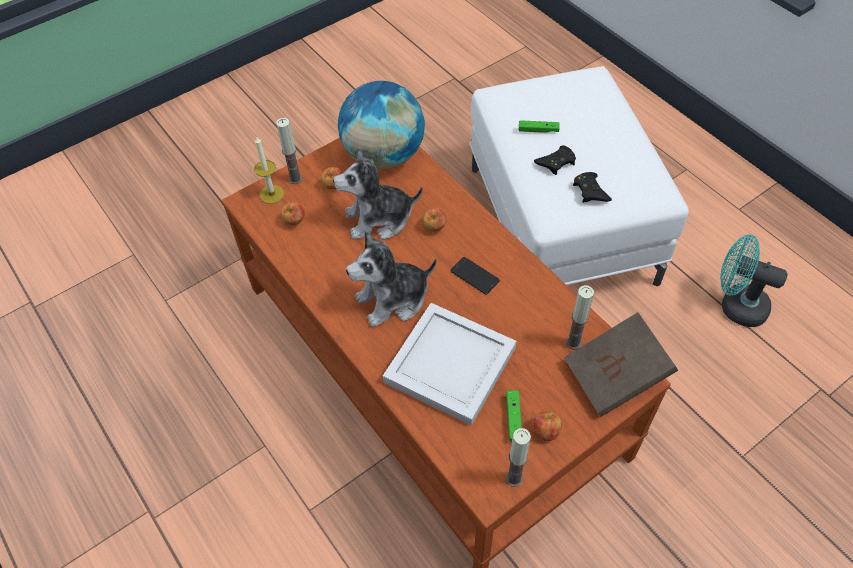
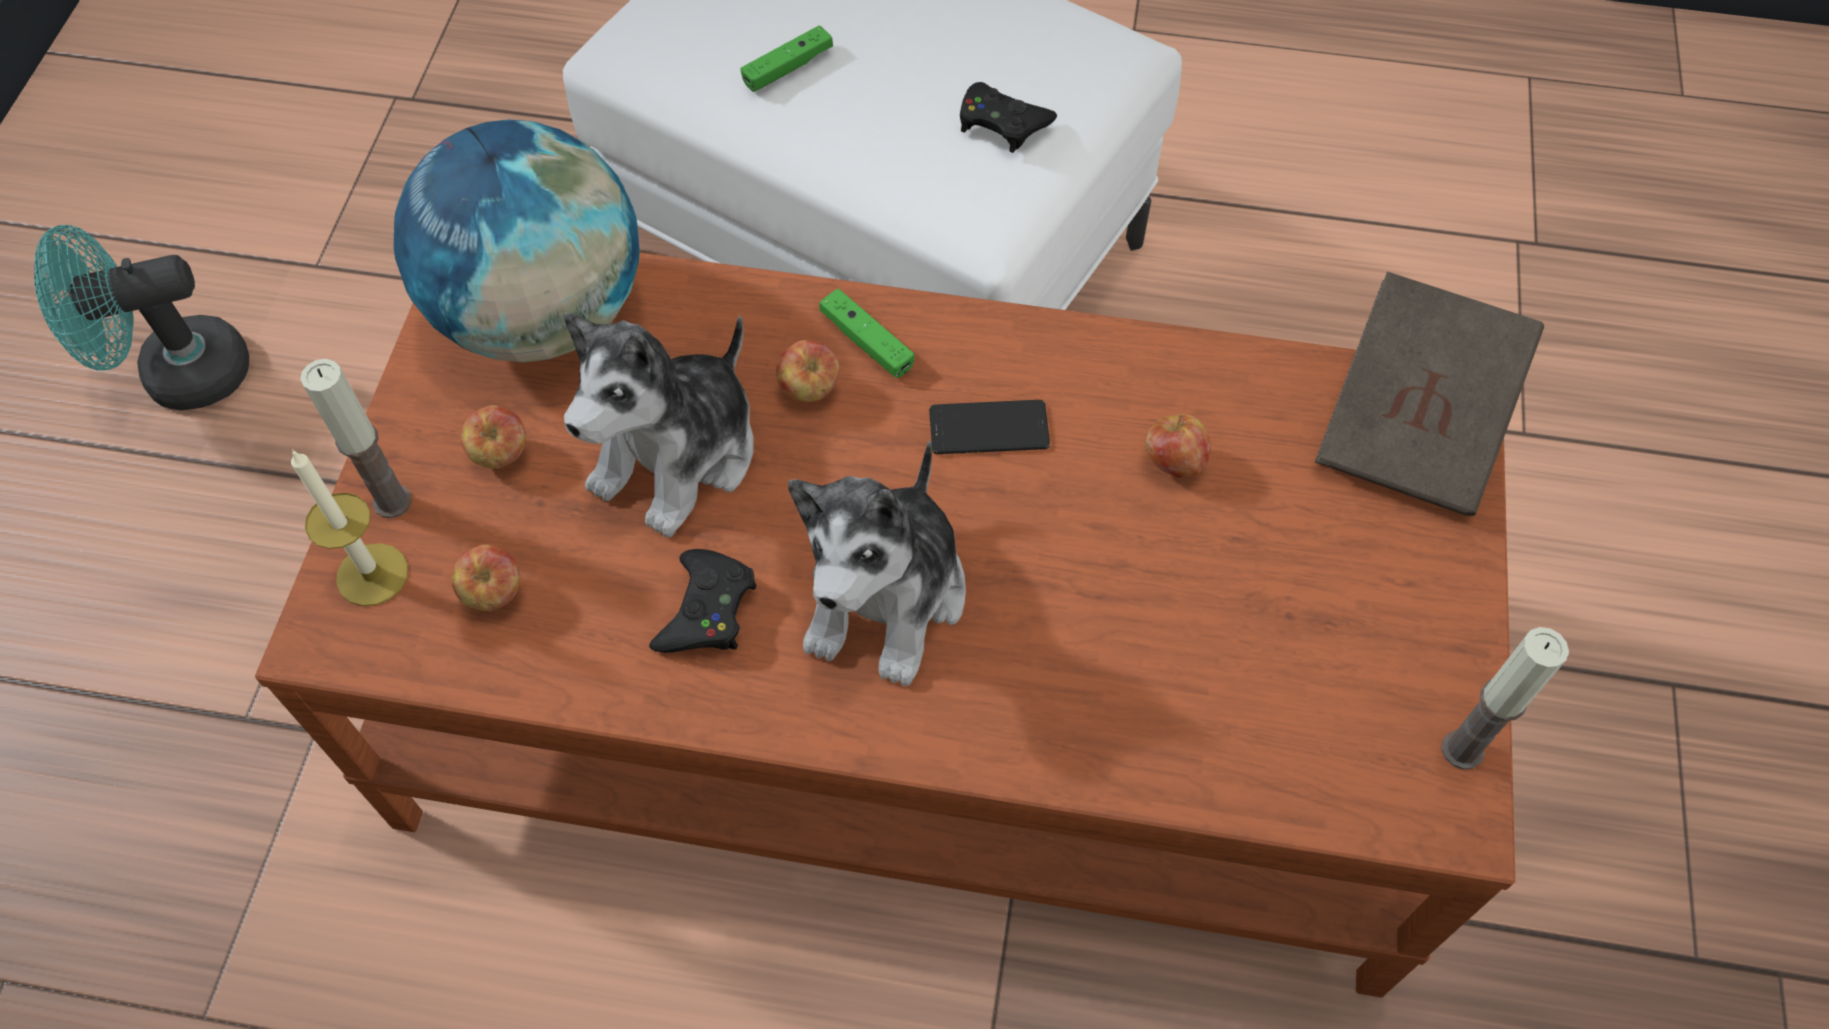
camera: 45 degrees left, 5 degrees up
white tray [383,303,516,426] -> none
green game controller [506,390,522,442] -> green game controller moved to [819,289,914,378]
apple [533,411,562,441] -> apple moved to [1145,414,1211,478]
black game controller [534,145,576,175] -> black game controller moved to [649,549,757,653]
candle [566,285,594,350] -> none
turquoise fan [720,234,788,327] -> turquoise fan moved to [34,225,249,410]

